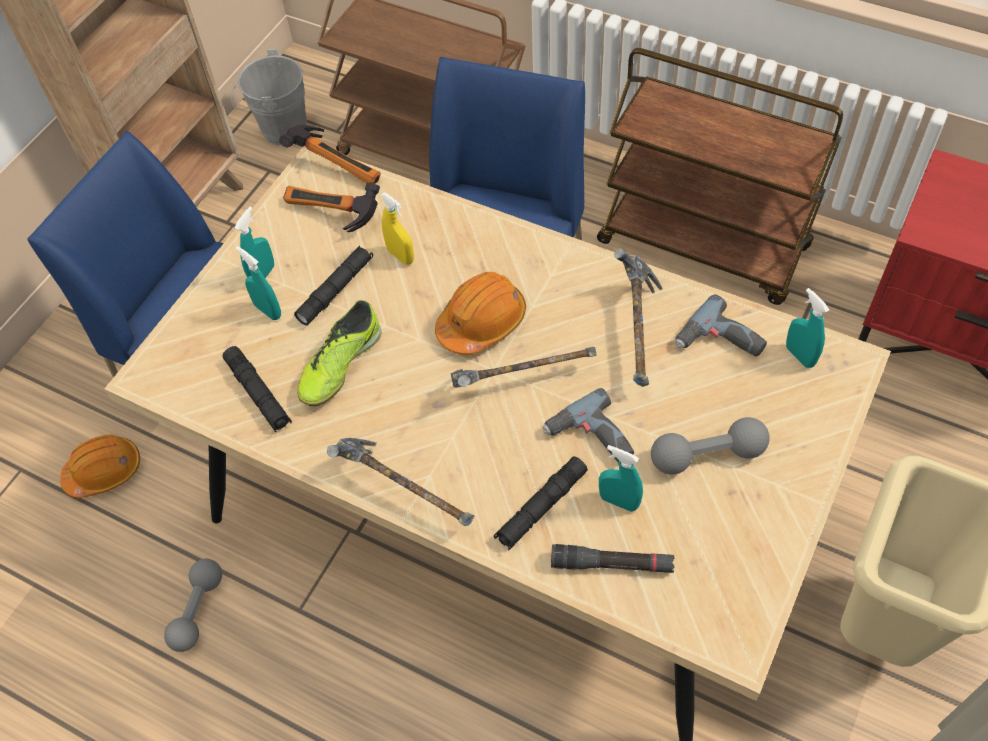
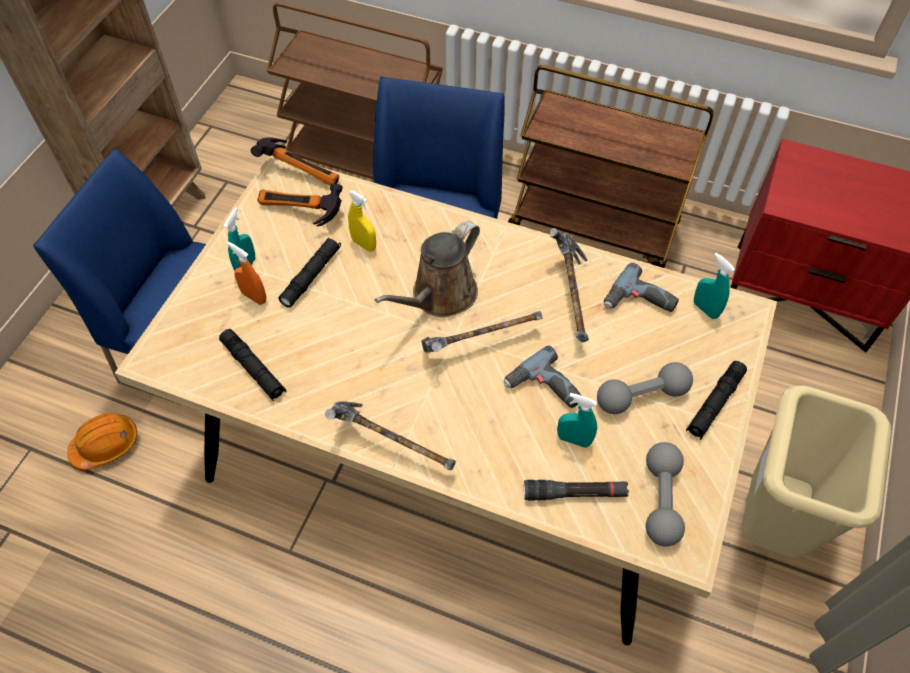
camera: 10 degrees left, 0 degrees up
grey dumbbell [164,559,222,652] -> grey dumbbell moved to [646,442,685,546]
grey bucket [231,49,307,146] -> none
turquoise spray bottle [236,246,281,320] -> orange spray bottle [227,242,266,305]
shoe [297,300,381,406] -> none
orange hard hat [435,272,526,355] -> brown watering can [375,221,480,317]
black flashlight [494,456,588,550] -> black flashlight moved to [686,361,747,440]

